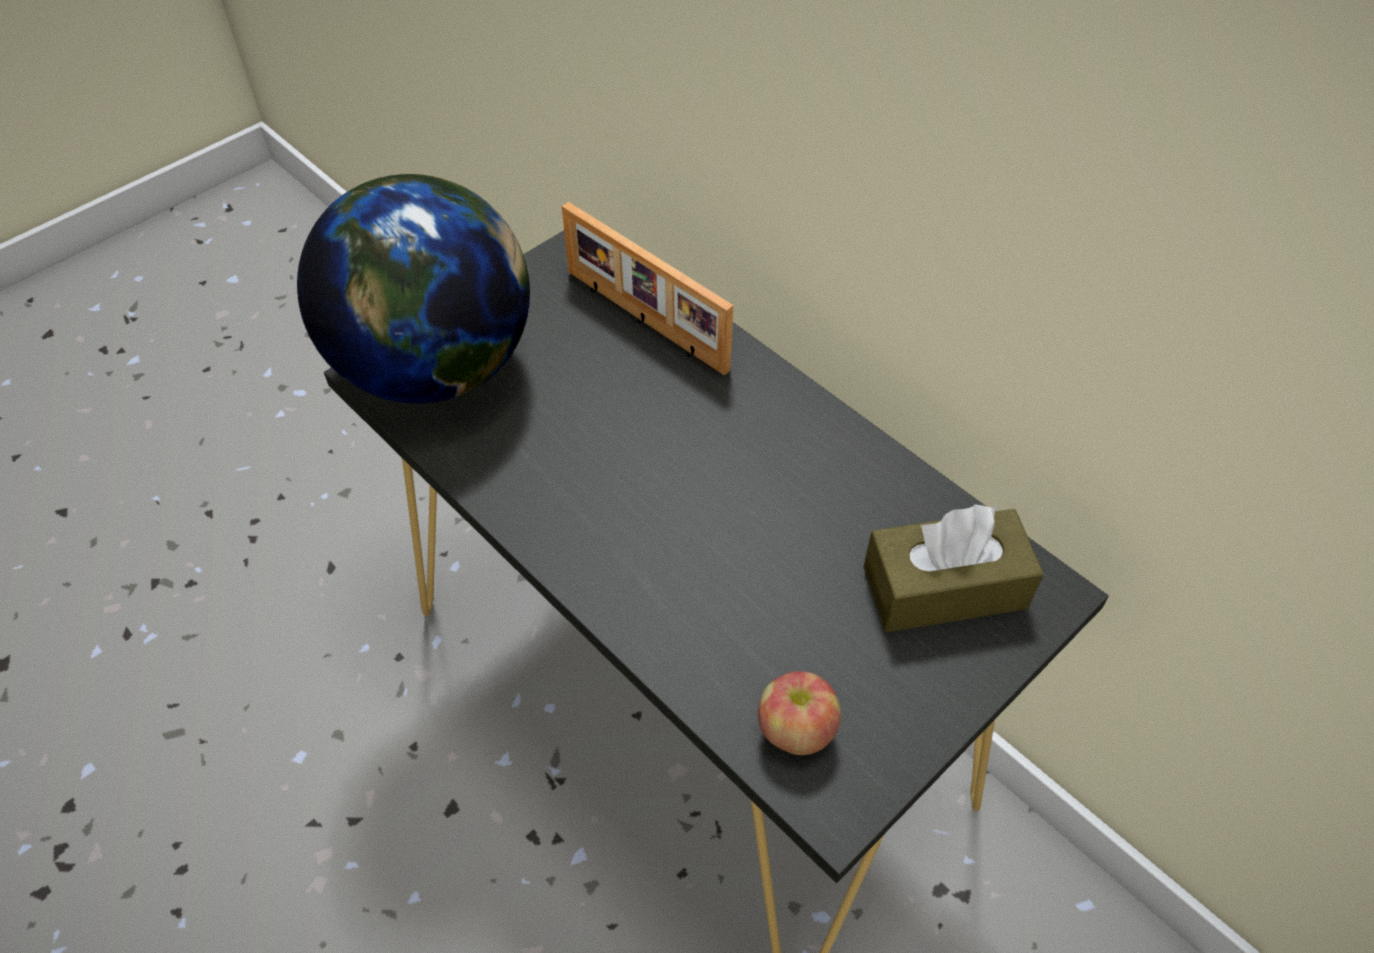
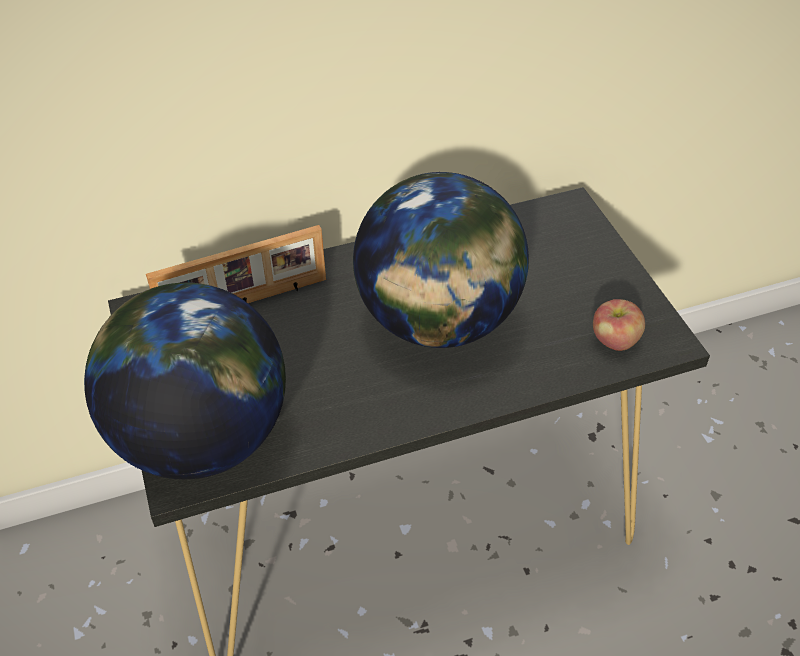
camera: 65 degrees left, 5 degrees down
brown tissue box [864,504,1044,632] -> none
none -> globe [353,172,529,348]

